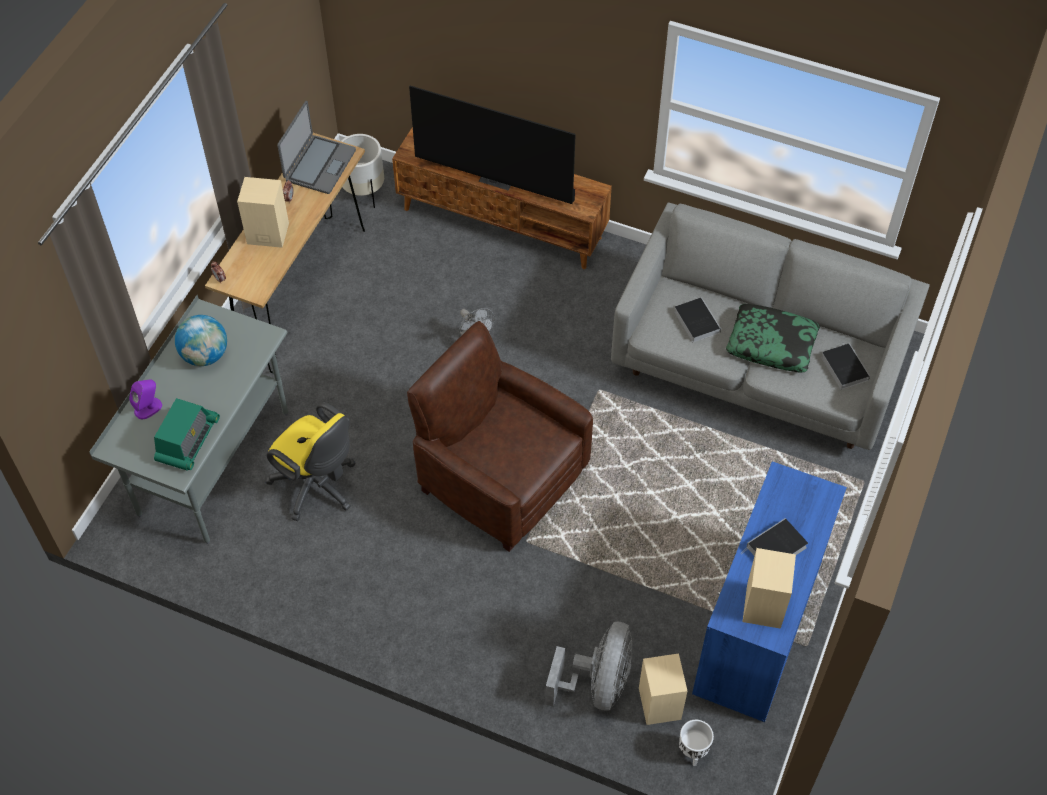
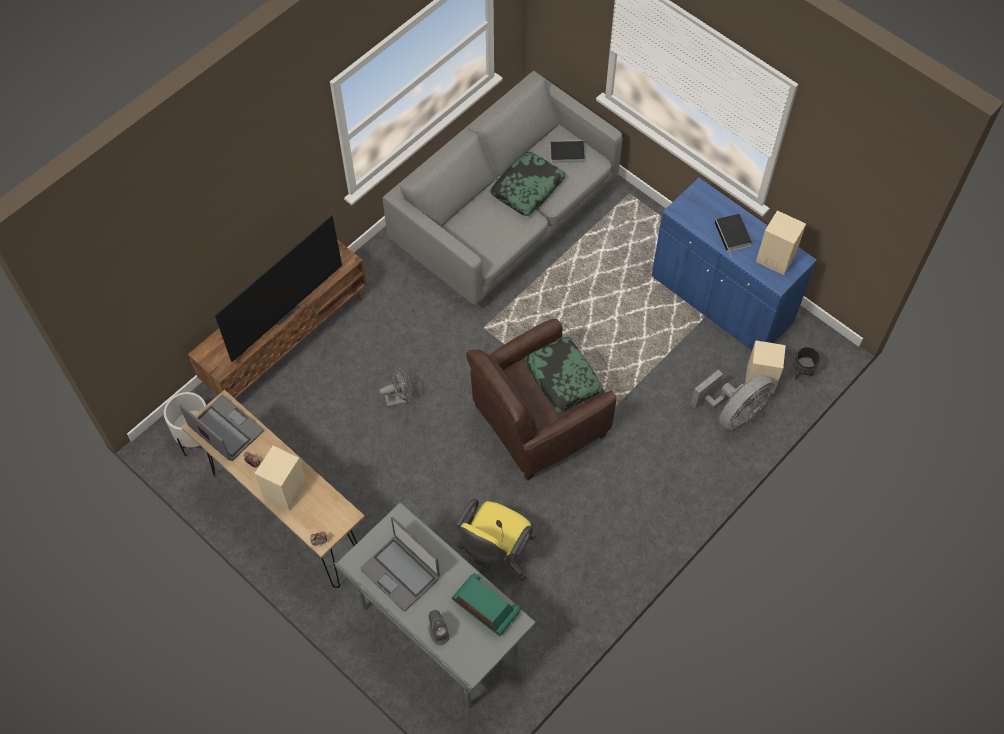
camera: 70 degrees left, 5 degrees up
purple speaker [129,379,162,419] -> grey speaker [429,610,449,645]
globe [175,315,227,366] -> laptop [360,517,440,611]
yellow office chair [266,402,355,521] -> yellow office chair turned 150 degrees clockwise [456,498,536,581]
grey fan [545,621,632,710] -> grey fan turned 105 degrees clockwise [691,370,774,430]
book [674,297,721,342] -> none
white planter [679,720,714,766] -> black planter [794,347,821,380]
none -> pillow [524,337,603,412]

